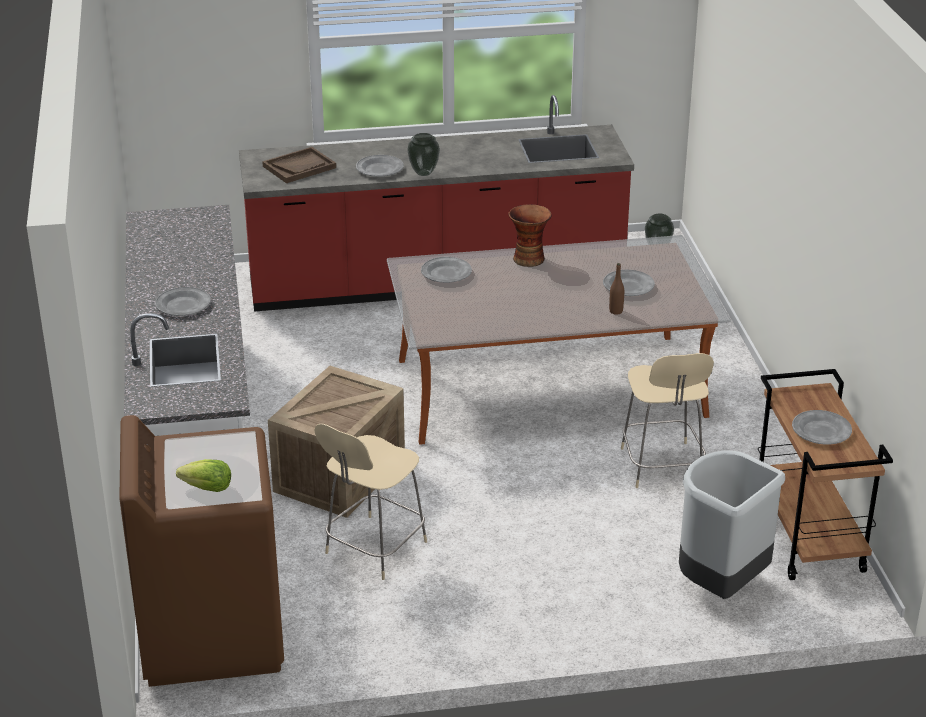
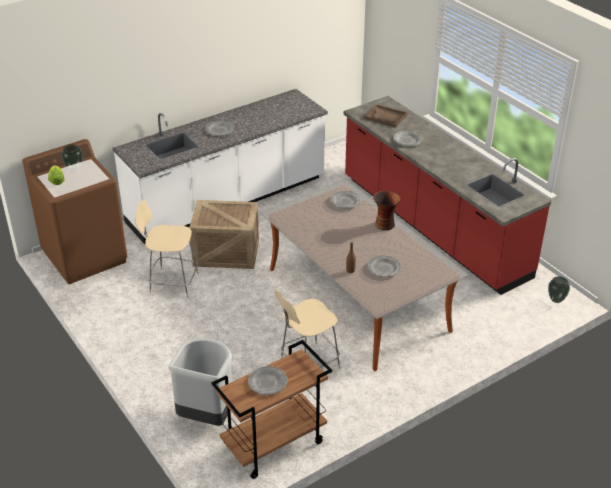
camera: 65 degrees right, 5 degrees up
vase [407,133,440,176] -> vase moved to [61,144,83,172]

